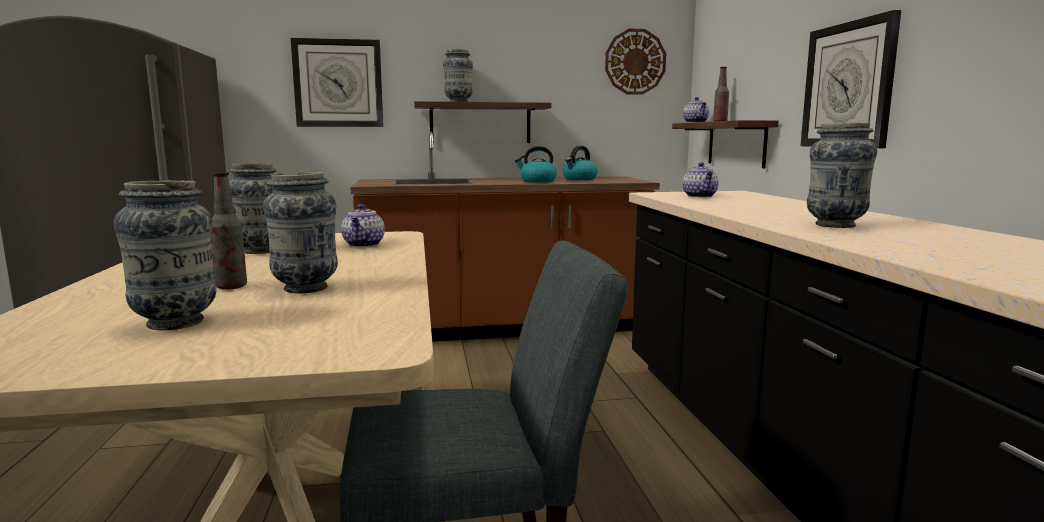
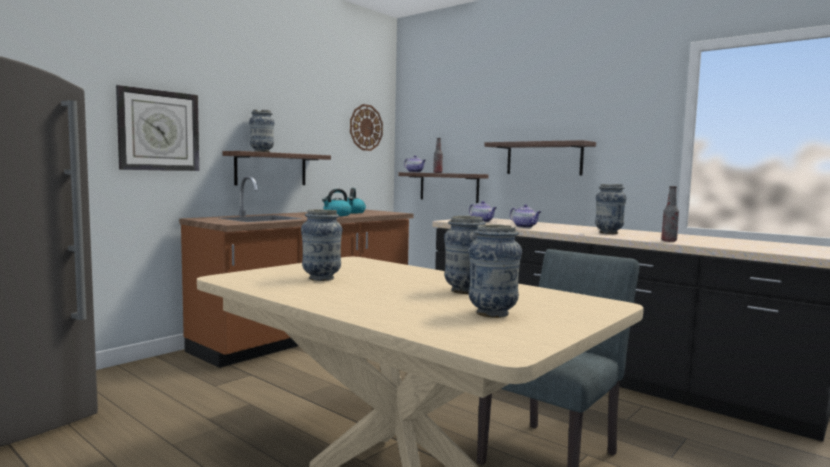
camera: 40 degrees left, 5 degrees down
bottle [211,172,247,290] -> bottle moved to [661,186,679,242]
teapot [341,204,385,247] -> teapot moved to [510,204,541,228]
wall clock [801,10,901,148] -> shelf [484,140,596,176]

